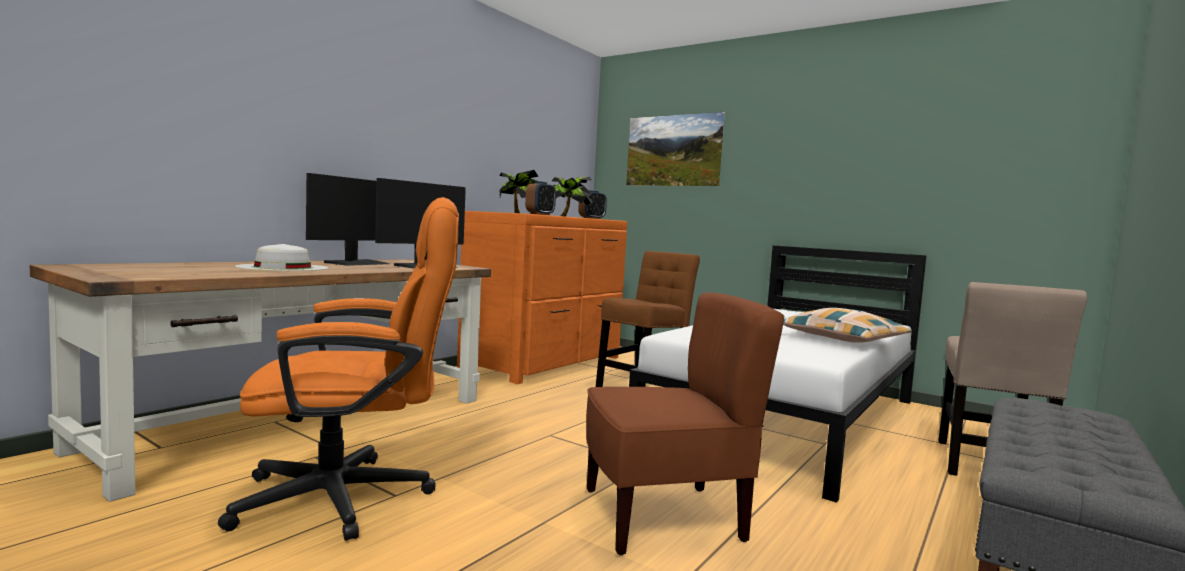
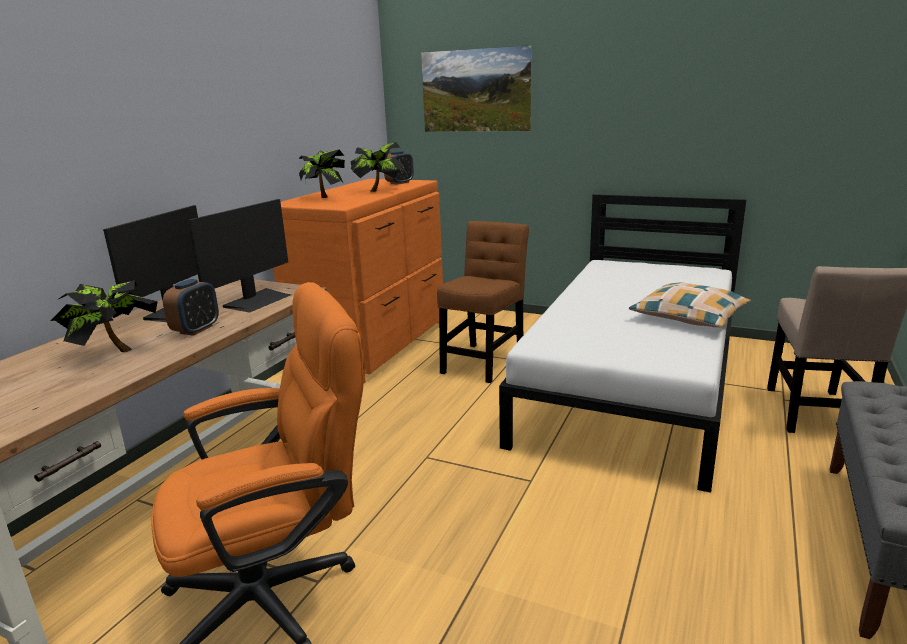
camera: 10 degrees left, 15 degrees up
white hat [235,244,328,271] -> potted plant [51,280,158,352]
alarm clock [525,181,556,215] -> alarm clock moved to [163,279,219,336]
brown chair [586,293,784,555] -> none

